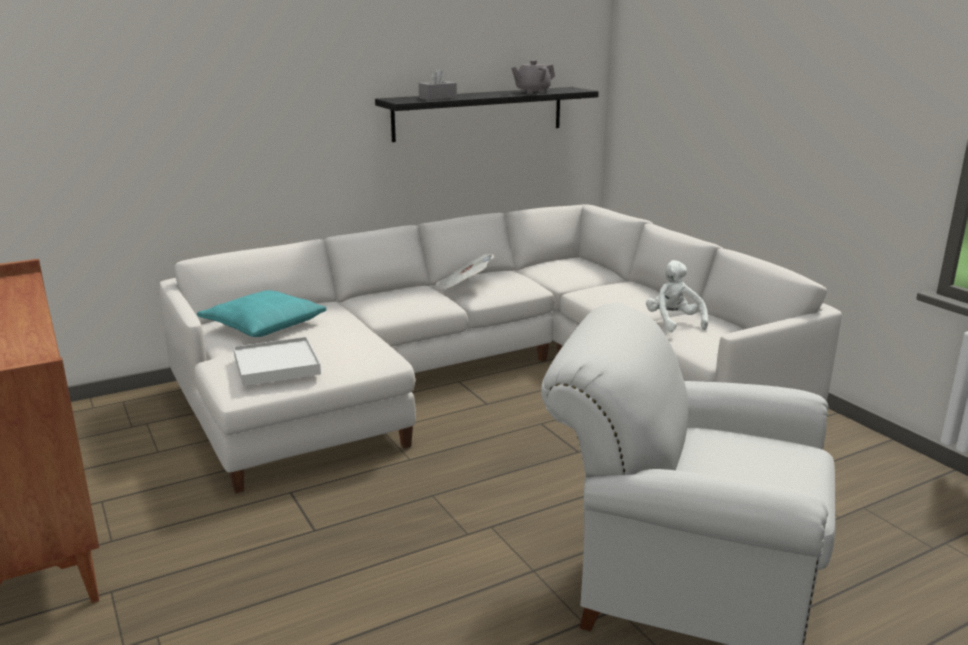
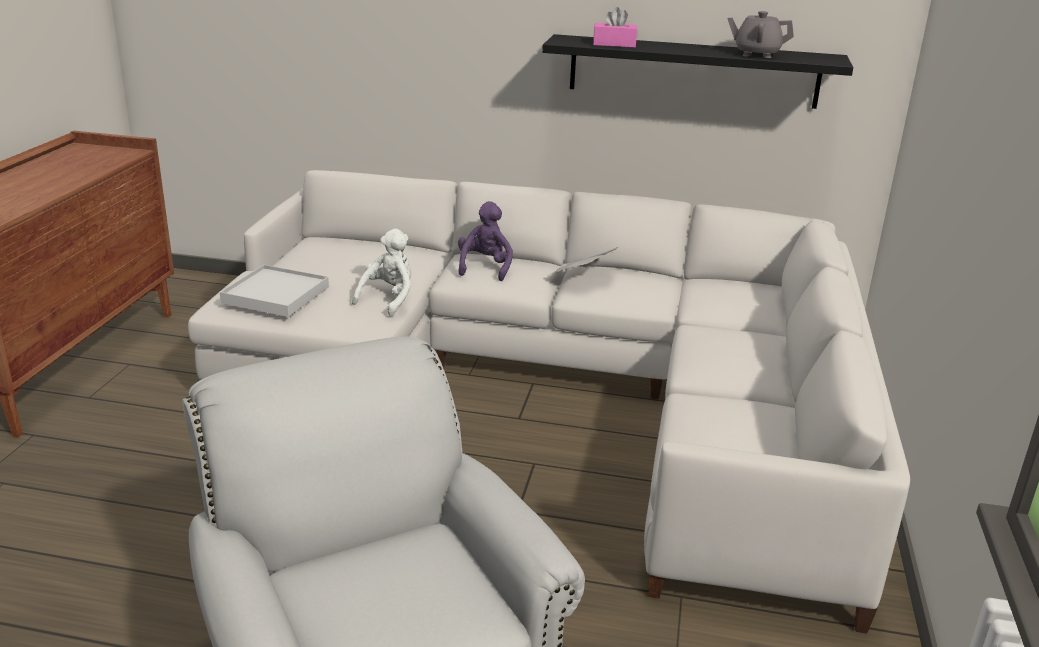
camera: 40 degrees right, 5 degrees up
turquoise pillow [197,290,326,337] -> none
grey tissue box [419,68,457,100] -> pink tissue box [593,7,637,48]
white plush toy [646,260,708,332] -> white plush toy moved to [352,229,411,316]
none -> purple plush toy [458,201,513,281]

